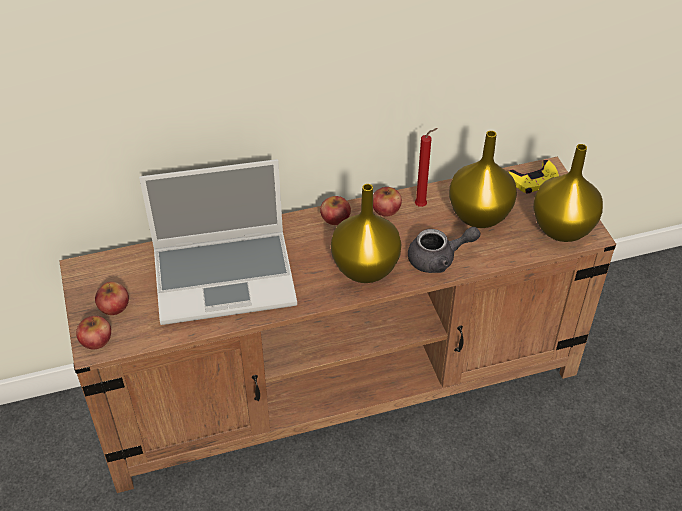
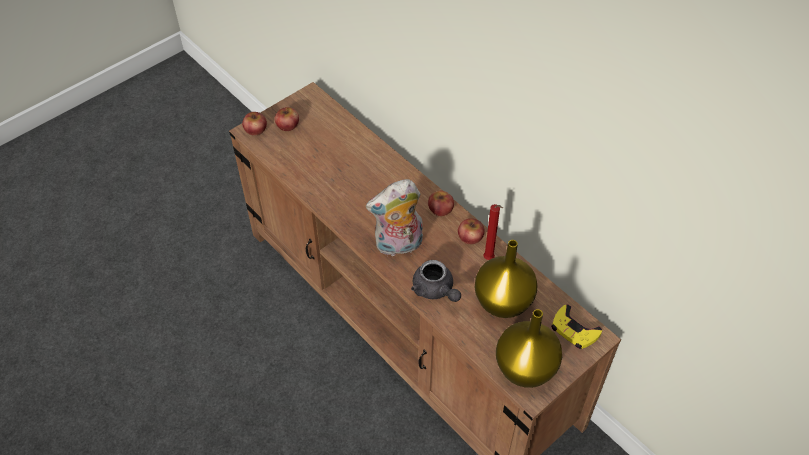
camera: 65 degrees right, 5 degrees up
laptop [139,159,297,325] -> none
yellow vase [331,184,401,283] -> plush toy [366,179,423,256]

